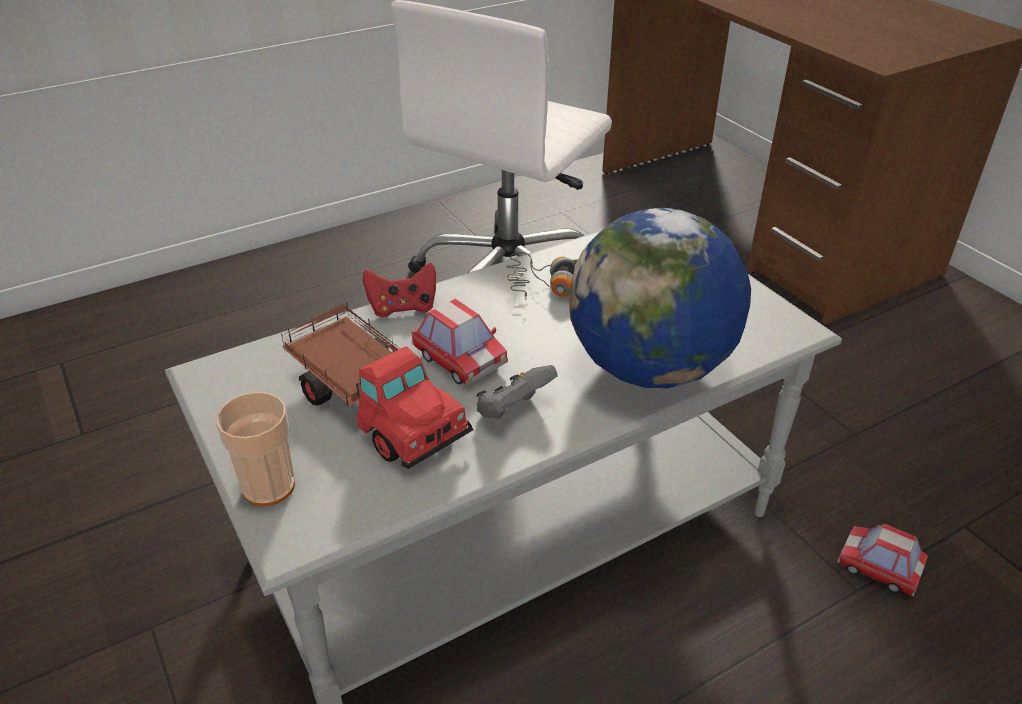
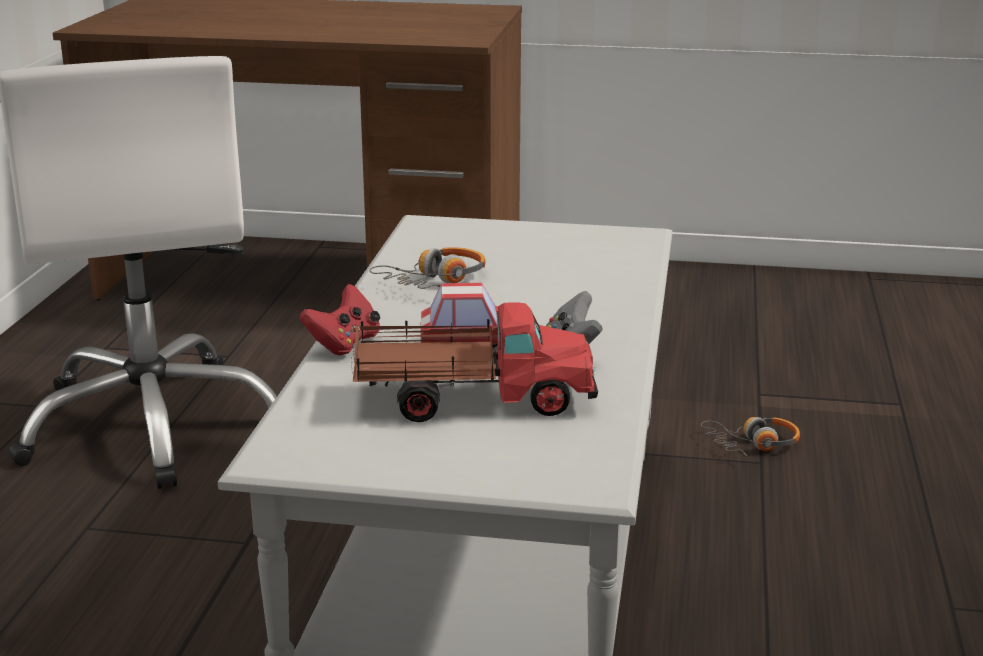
camera: 50 degrees left, 15 degrees down
cup [216,392,295,506] -> none
globe [569,208,751,388] -> none
toy car [837,524,928,596] -> headphones [701,417,800,456]

